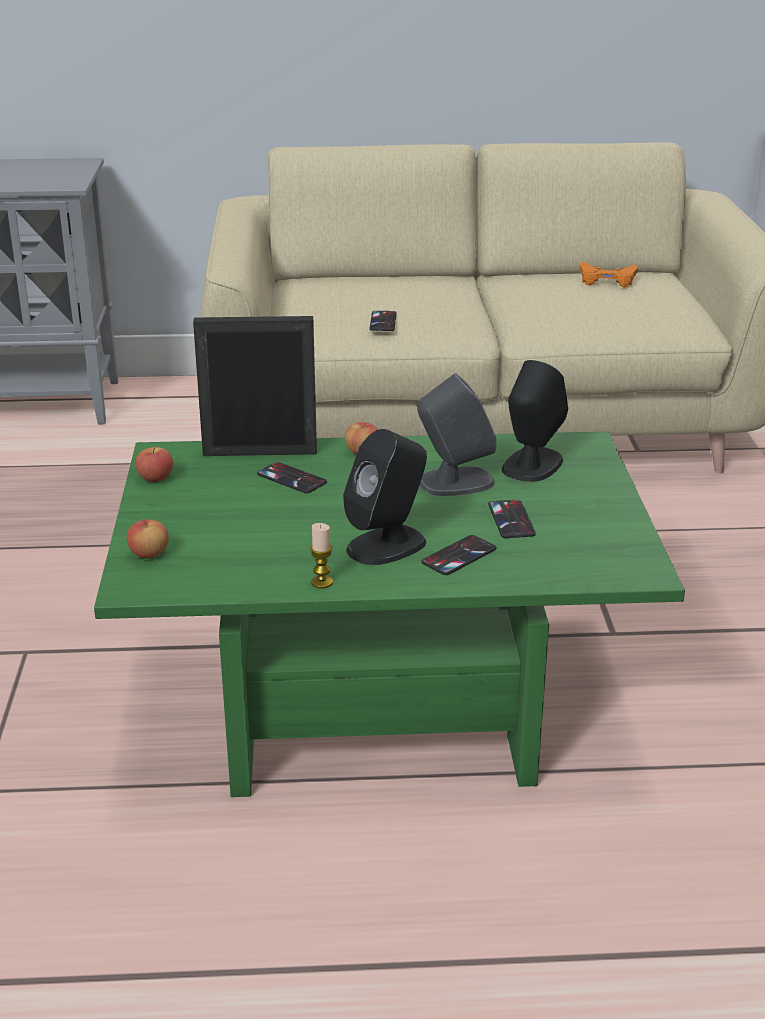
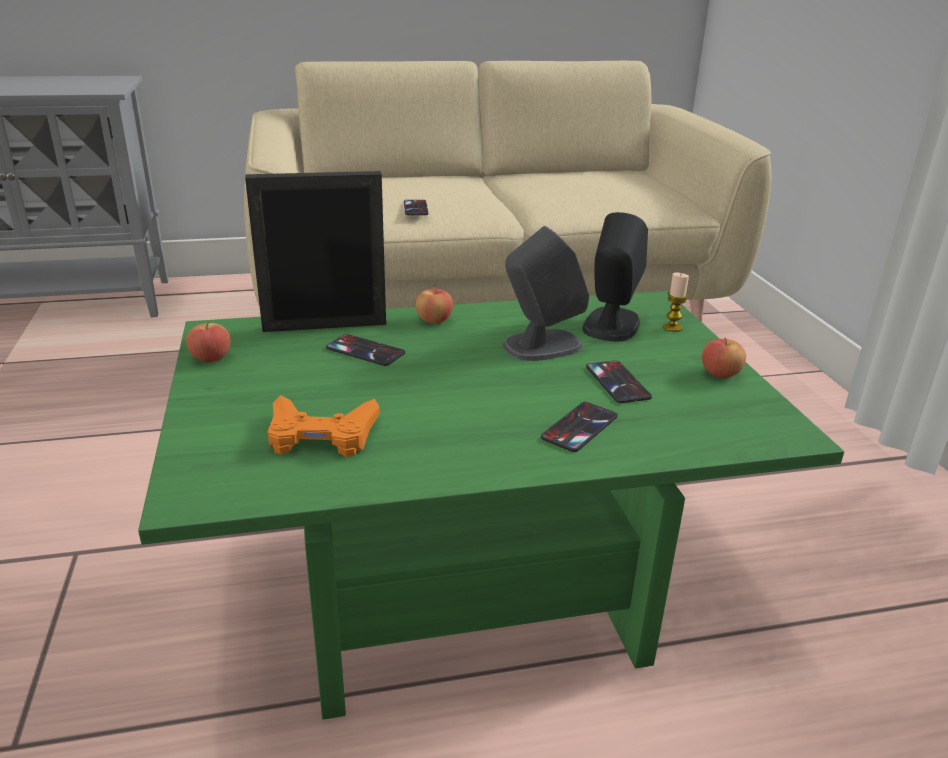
camera: 10 degrees left, 0 degrees up
apple [127,519,169,559] -> apple moved to [702,338,746,378]
candle [310,523,333,588] -> candle moved to [663,273,689,332]
black speaker [343,429,427,565] -> none
orange game controller [579,261,638,288] -> orange game controller moved to [268,395,380,457]

